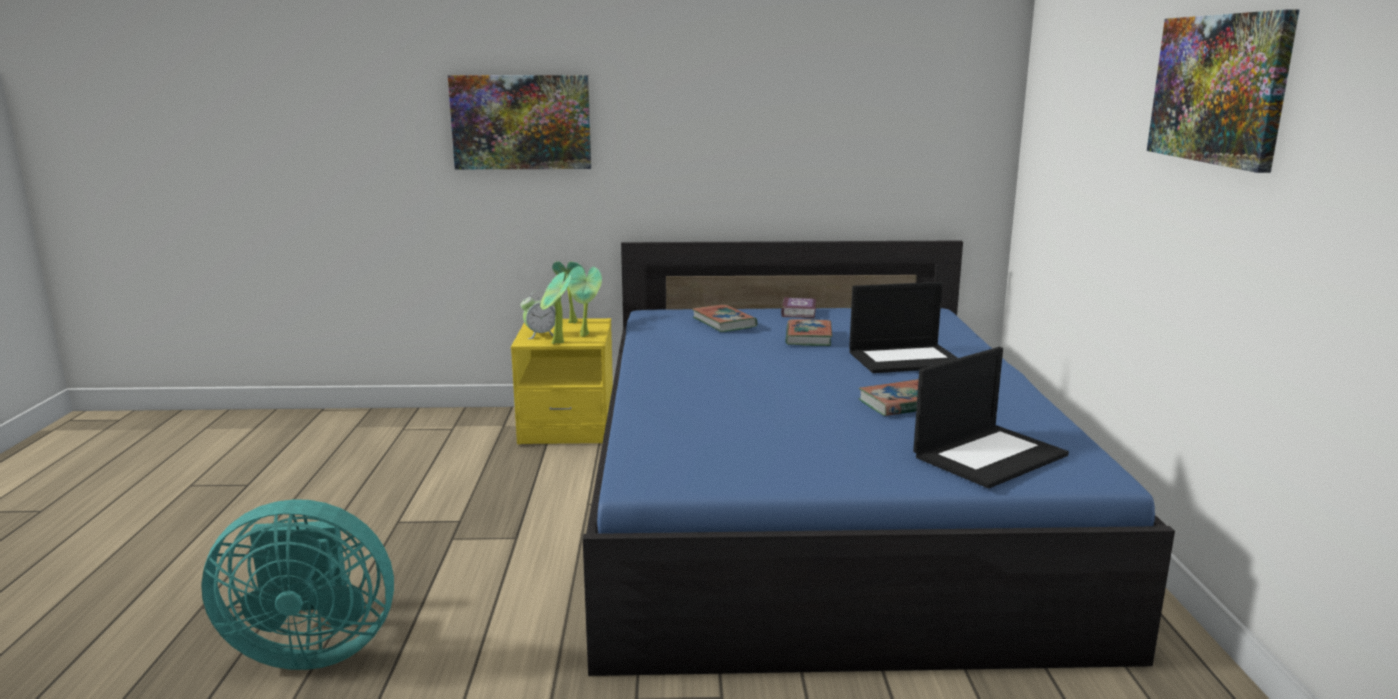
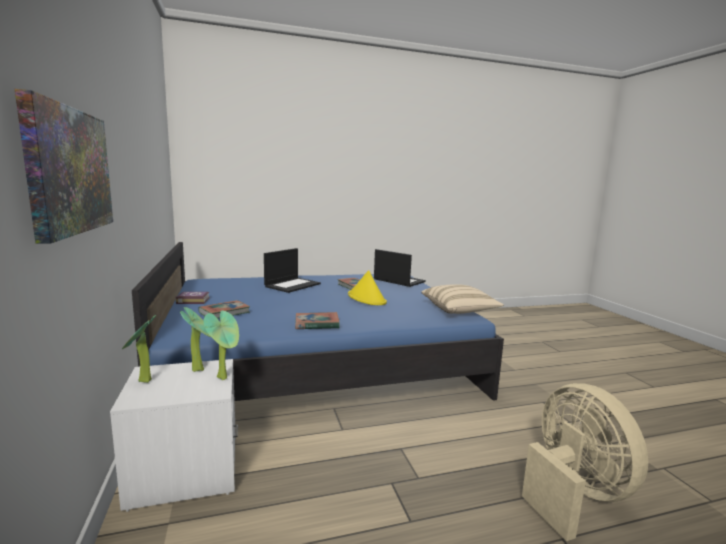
camera: 105 degrees left, 5 degrees down
turquoise fan [201,499,394,670] -> beige fan [522,383,648,541]
yellow nightstand [511,318,613,444] -> white nightstand [110,359,238,512]
alarm clock [521,291,556,339] -> none
book [786,319,832,346] -> book moved to [295,312,340,329]
laptop [849,282,957,373] -> laptop turned 60 degrees clockwise [264,248,321,293]
picture [1147,10,1300,173] -> none
none -> yellow hat [348,270,387,305]
none -> beige pillow [421,284,504,314]

